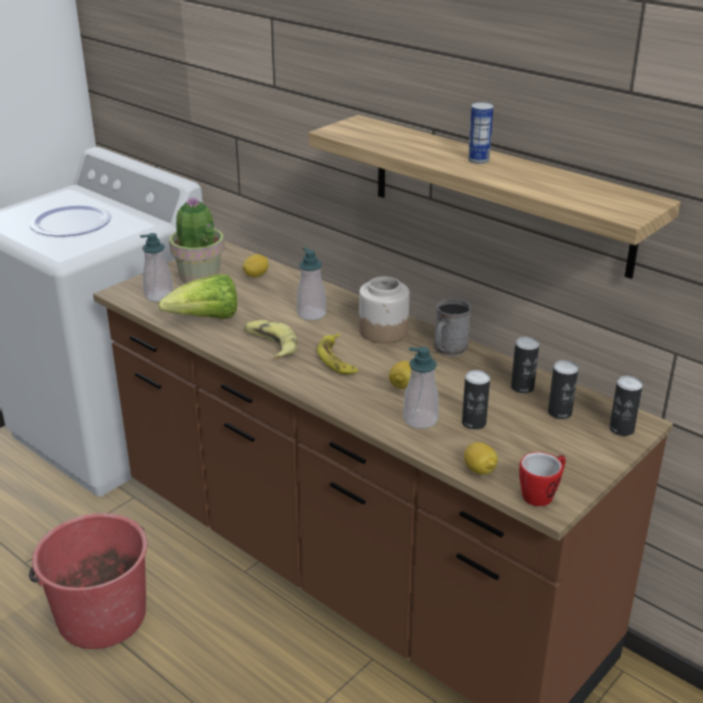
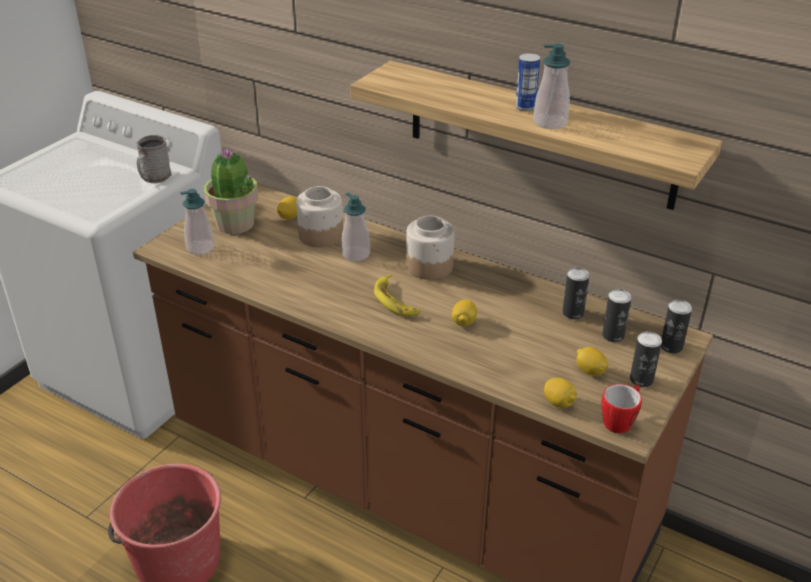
camera: 10 degrees left, 5 degrees up
plate [29,204,111,236] -> none
lettuce [158,274,237,319] -> none
banana [244,320,297,359] -> none
soap dispenser [403,347,439,429] -> soap dispenser moved to [533,44,570,129]
grey mug [434,299,471,356] -> grey mug moved to [136,135,172,183]
can [462,370,490,430] -> can moved to [630,331,662,387]
none -> jar [296,186,343,247]
none -> lemon [576,347,608,376]

